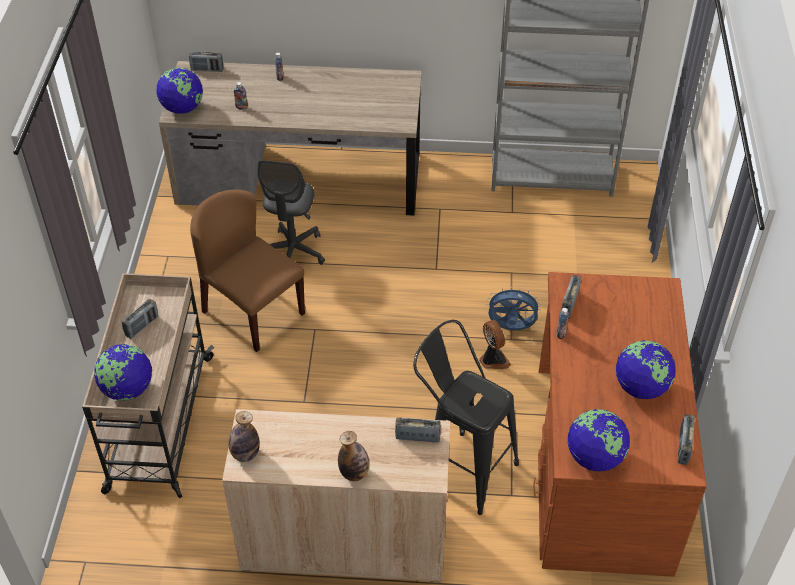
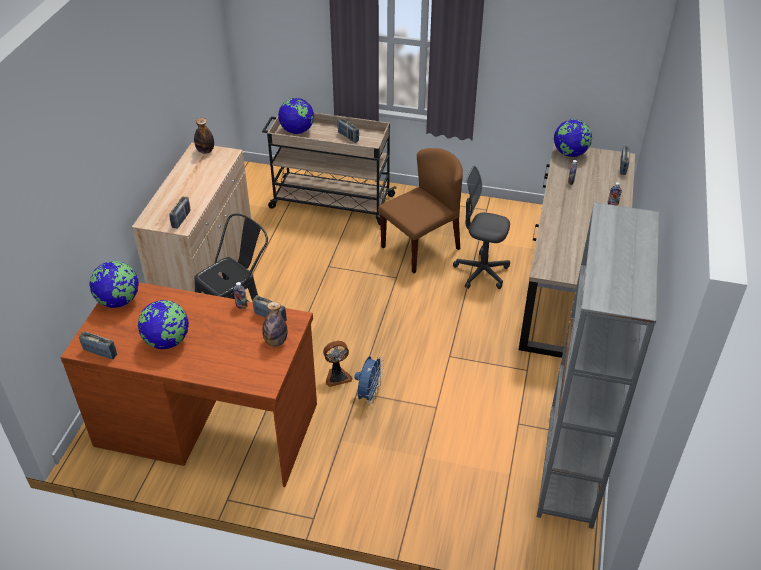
camera: 100 degrees right, 5 degrees down
bottle [338,431,369,481] -> bottle moved to [262,302,287,347]

